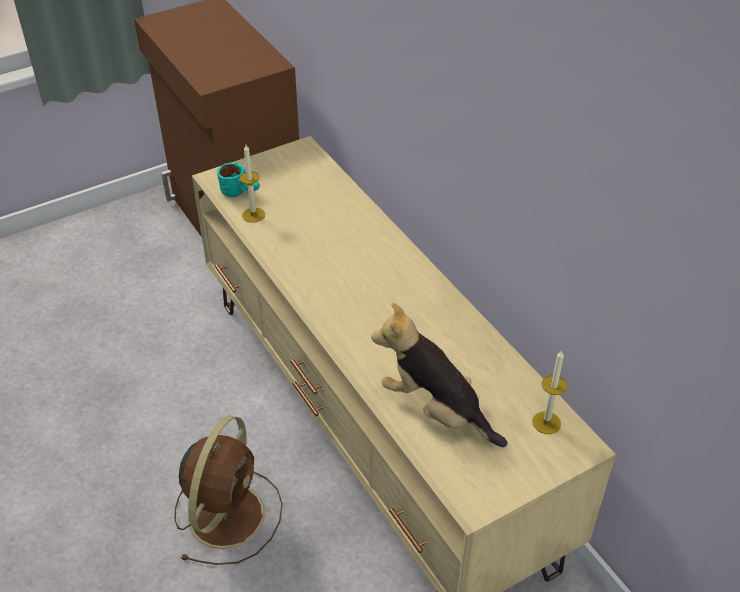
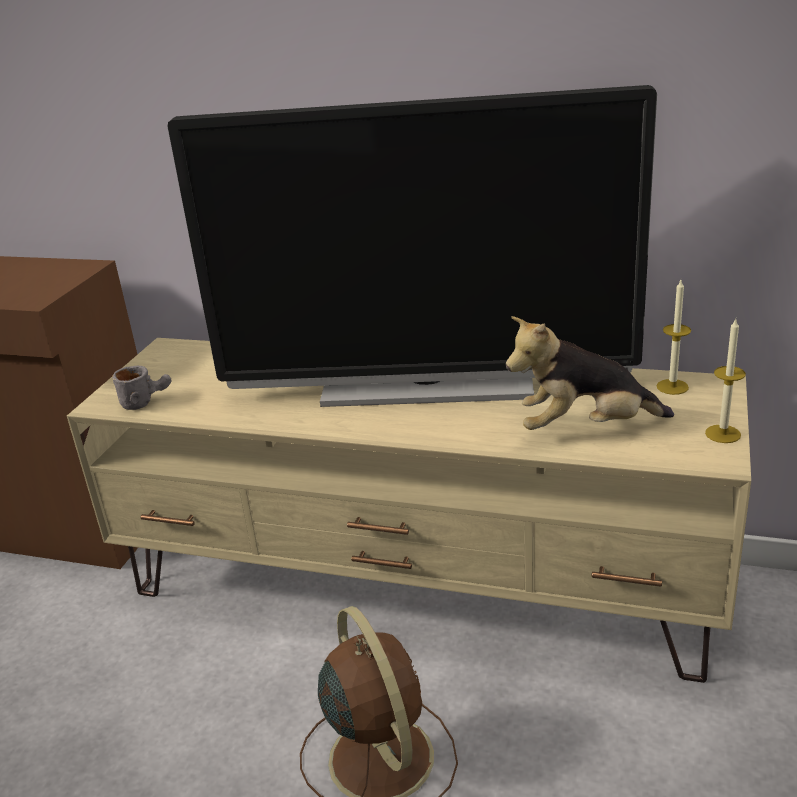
camera: 40 degrees left, 15 degrees down
turquoise mug [217,163,260,197] -> grey mug [112,366,172,410]
candle [240,145,265,223] -> candle moved to [705,319,746,443]
none -> television [167,85,657,407]

